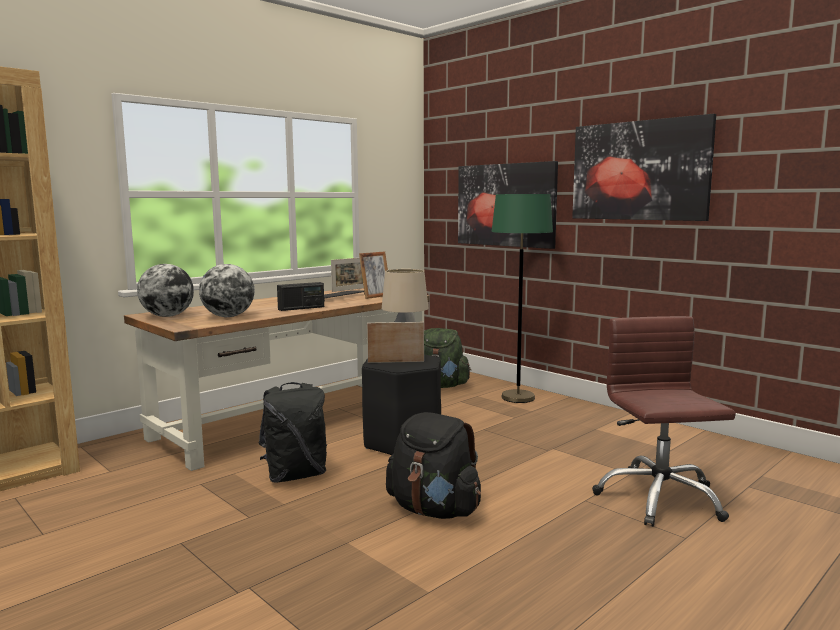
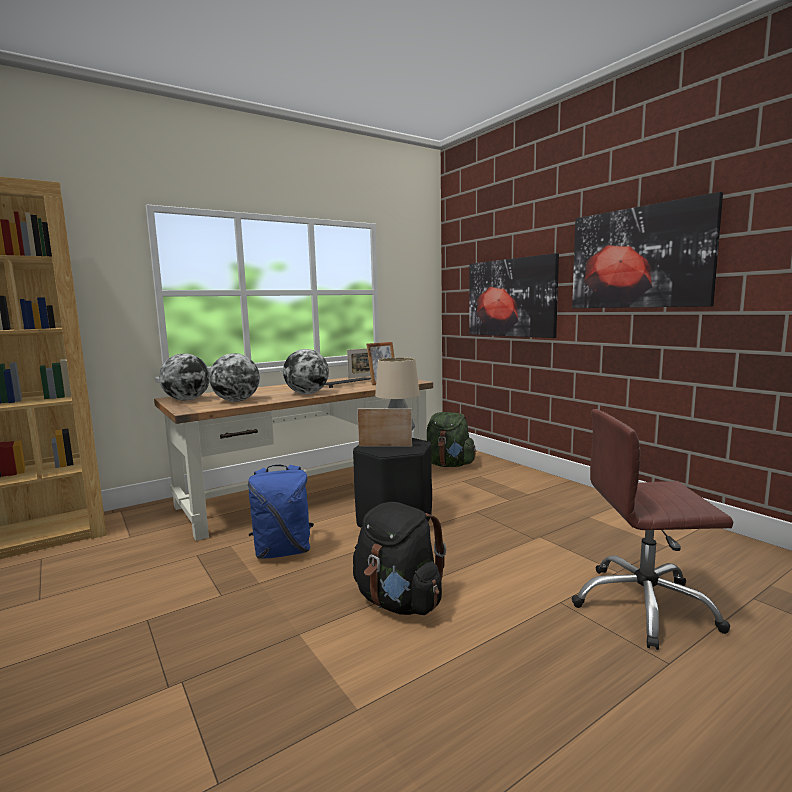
camera: 10 degrees right, 0 degrees up
black backpack [258,382,327,482] -> blue backpack [248,465,314,559]
radio [277,282,324,311] -> globe [283,349,329,394]
green floor lamp [491,194,553,403] -> none
brown office chair [592,316,736,527] -> brown office chair turned 90 degrees counterclockwise [571,409,733,650]

